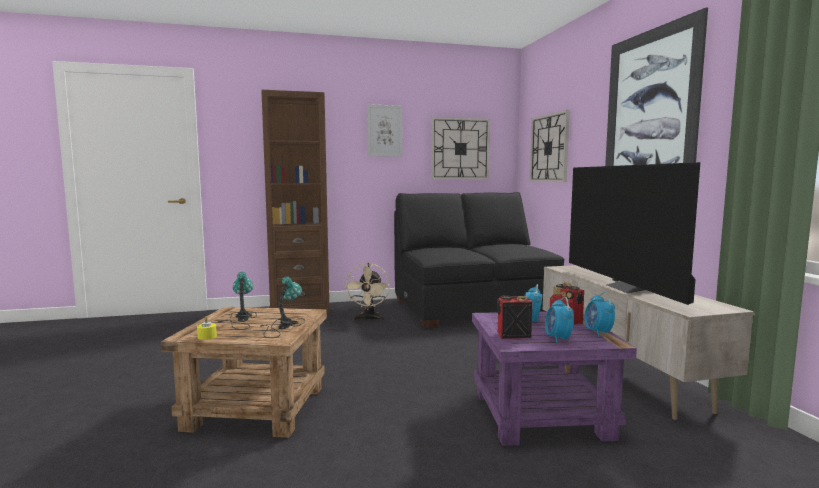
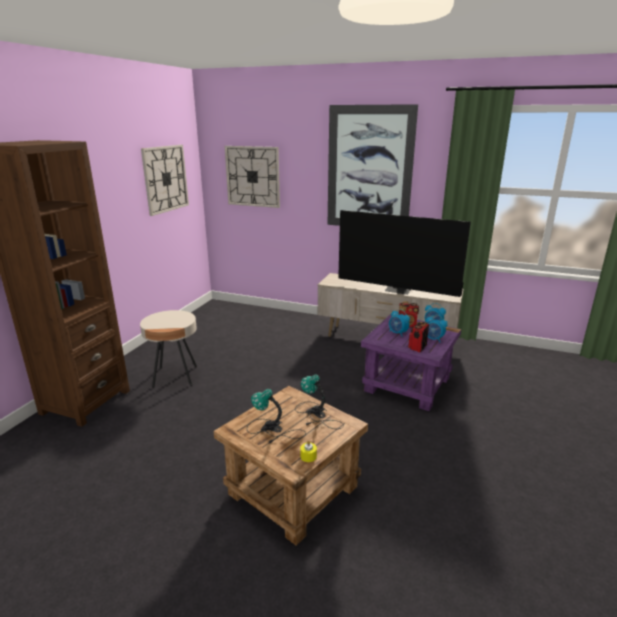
camera: 55 degrees left, 15 degrees up
beige fan [346,263,390,321] -> beige side table [140,310,197,388]
picture [367,104,402,157] -> none
black sofa [394,192,564,328] -> none

